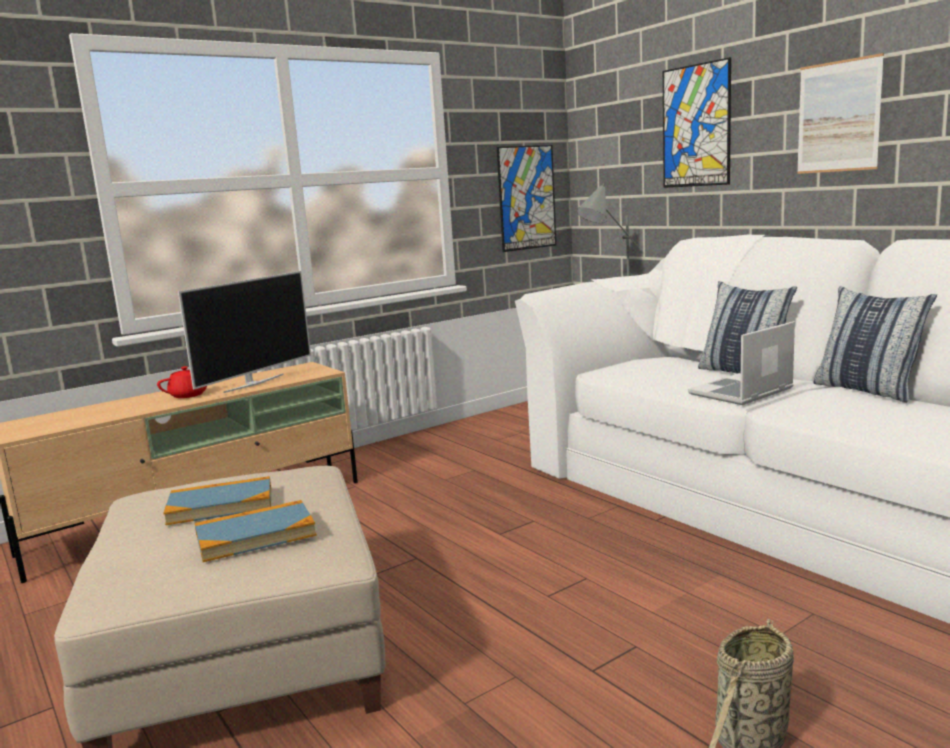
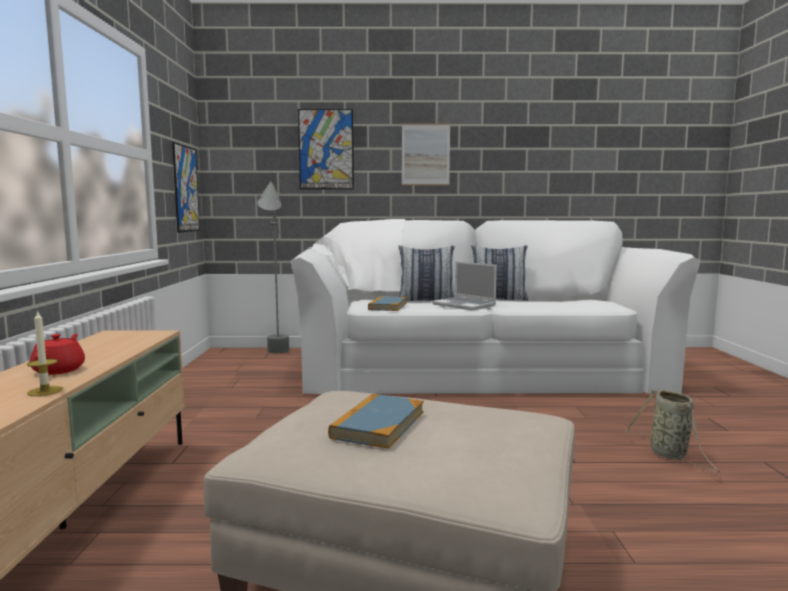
camera: 55 degrees left, 5 degrees down
television [178,271,311,393] -> none
book [195,500,317,562] -> book moved to [368,296,407,311]
laptop [688,321,795,405] -> laptop turned 45 degrees counterclockwise [432,262,497,310]
none -> candle [27,310,63,396]

